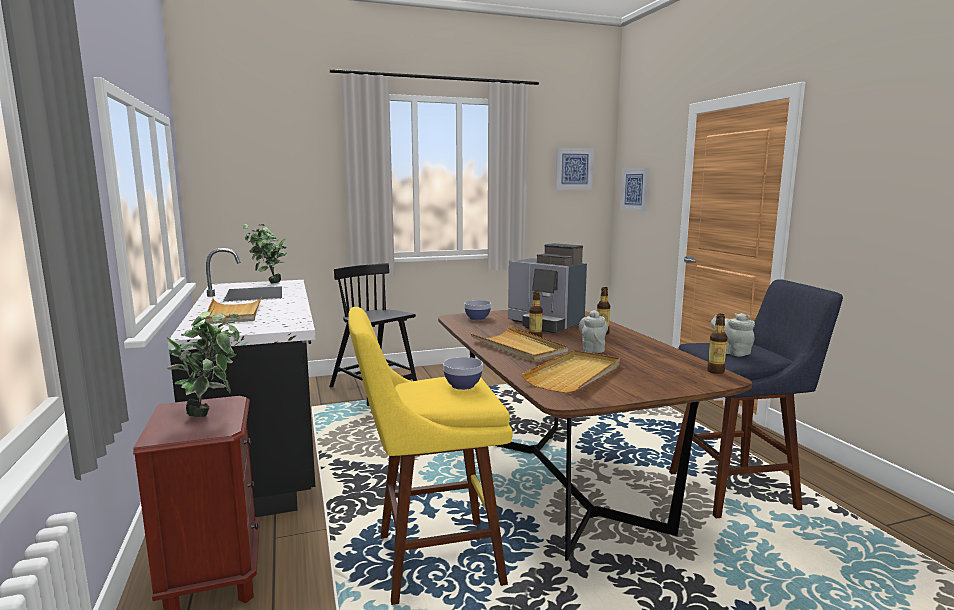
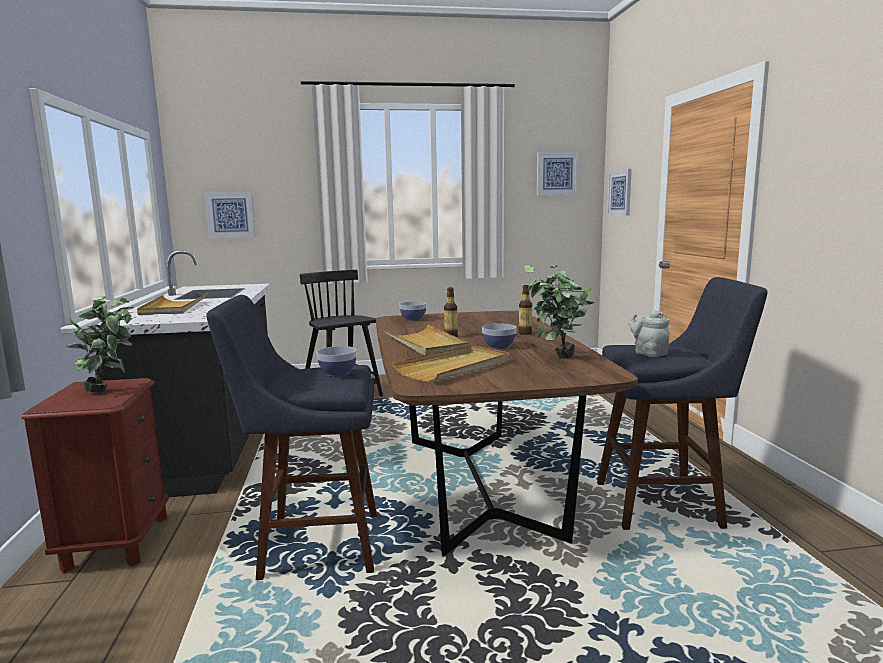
camera: 10 degrees right, 0 degrees up
potted plant [243,224,287,284] -> potted plant moved to [525,265,595,359]
yellow stool [348,307,513,605] -> blue stool [206,295,377,580]
coffee machine [508,243,587,334] -> none
grey teapot [579,310,608,353] -> bowl [482,323,516,349]
bottle [707,314,728,374] -> none
none -> picture [204,192,255,238]

